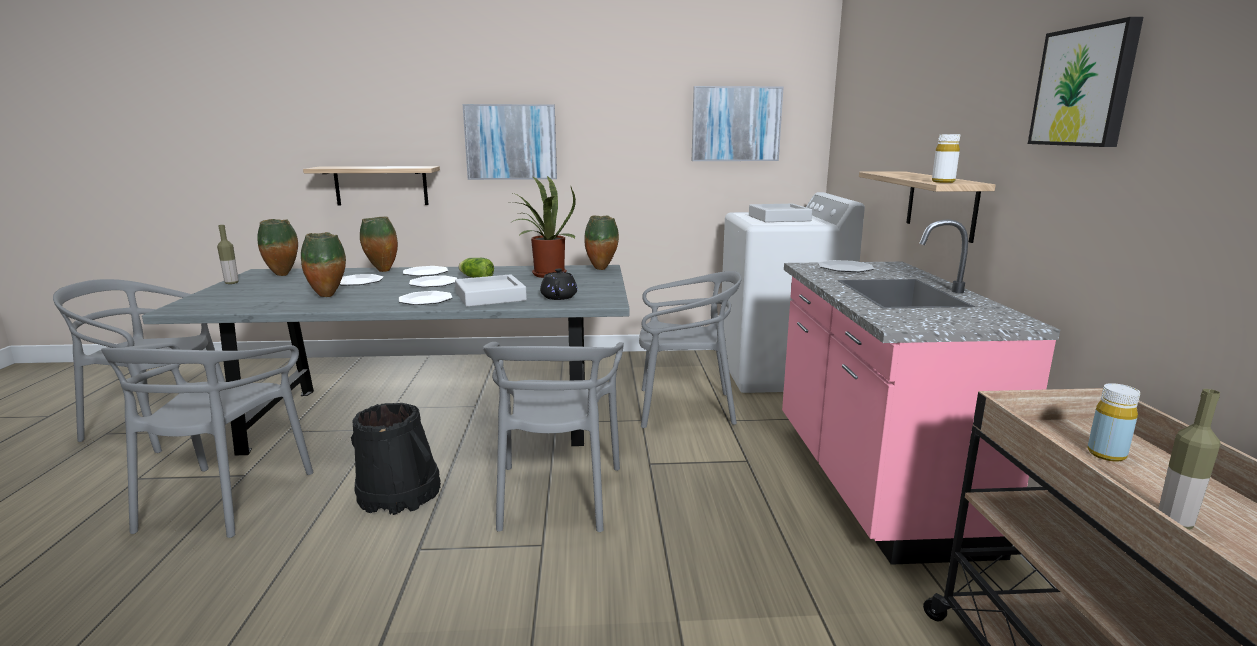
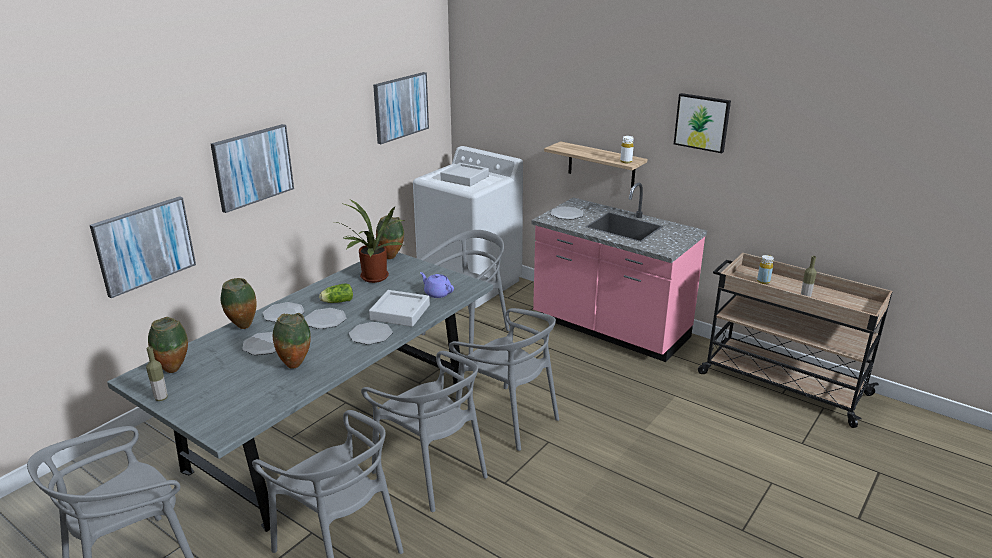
camera: 50 degrees left, 10 degrees up
shelf [303,166,440,206] -> picture [90,196,196,298]
black bucket [351,403,441,515] -> grey chair [361,351,488,512]
black teapot [540,268,577,300] -> purple teapot [420,272,454,298]

